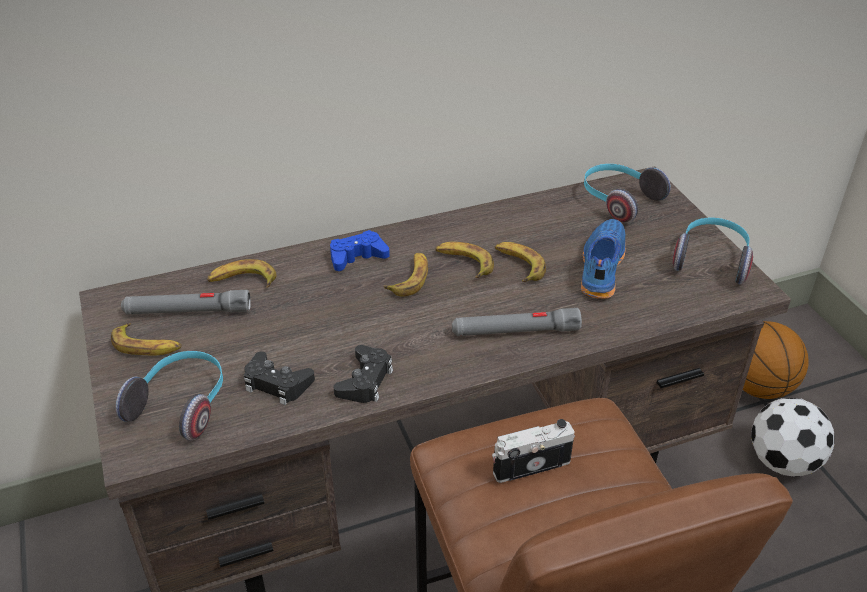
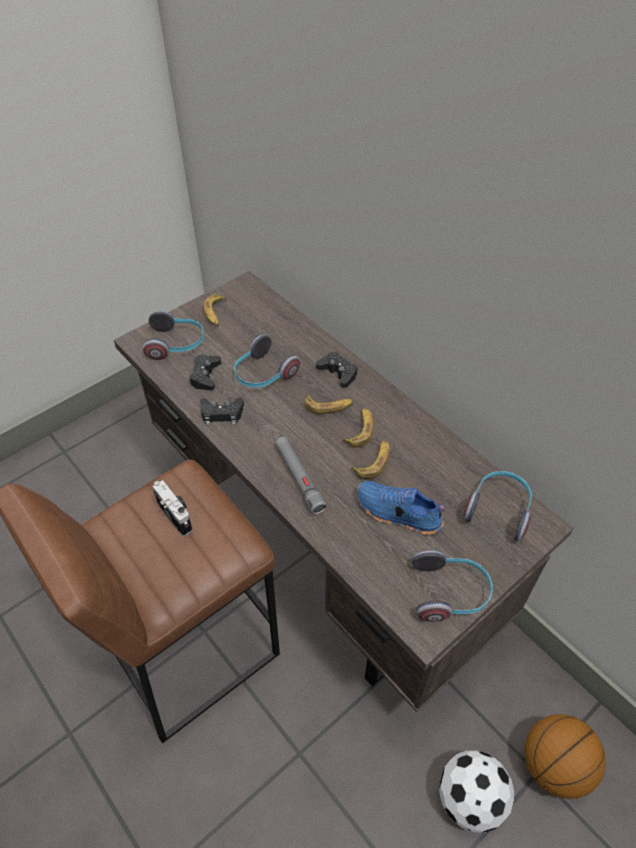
camera: 70 degrees right, 10 degrees up
grey flashlight [121,290,251,314] -> none
banana [207,259,277,288] -> none
blue game controller [330,230,390,271] -> black game controller [316,352,357,388]
blue shoe [581,219,626,299] -> blue shoe turned 150 degrees counterclockwise [357,481,445,535]
none -> headphones [234,335,300,388]

